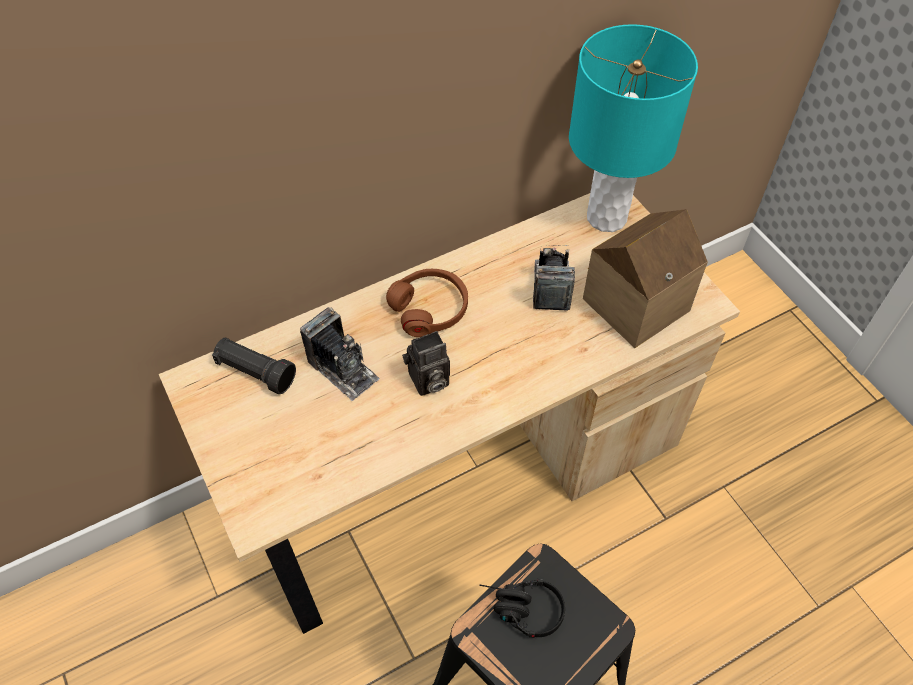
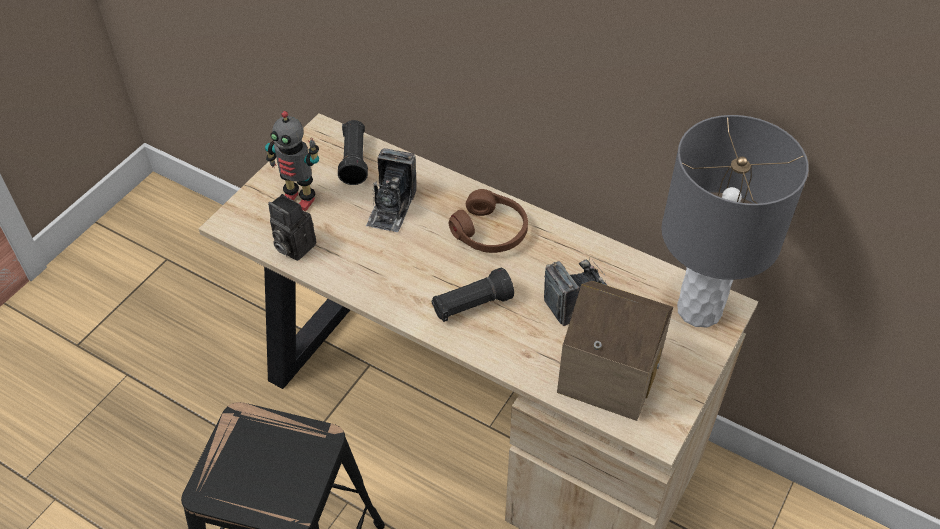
camera: 60 degrees right, 5 degrees down
camera [402,331,450,396] -> camera moved to [268,194,316,261]
black headphones [479,579,565,638] -> none
turquoise table lamp [569,24,698,232] -> grey table lamp [661,115,809,328]
none -> toy robot [265,111,319,211]
none -> black flashlight [431,268,514,322]

